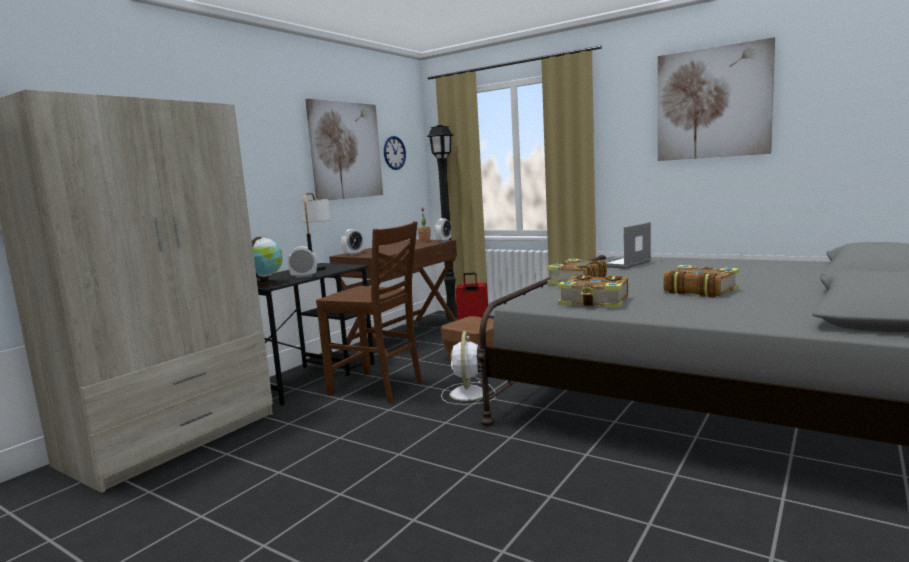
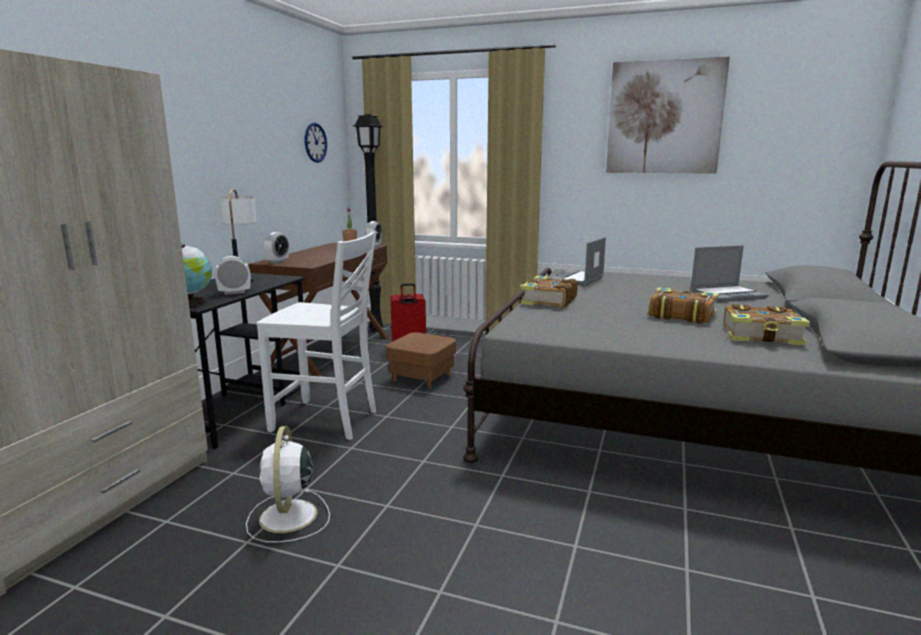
camera: 15 degrees left, 5 degrees up
picture [305,99,383,200] -> none
brown chair [316,221,422,404] -> white chair [257,231,376,440]
white fan [441,331,496,405] -> white fan moved to [246,426,330,543]
book [558,275,628,308] -> book moved to [723,304,810,345]
none -> laptop [690,245,769,302]

